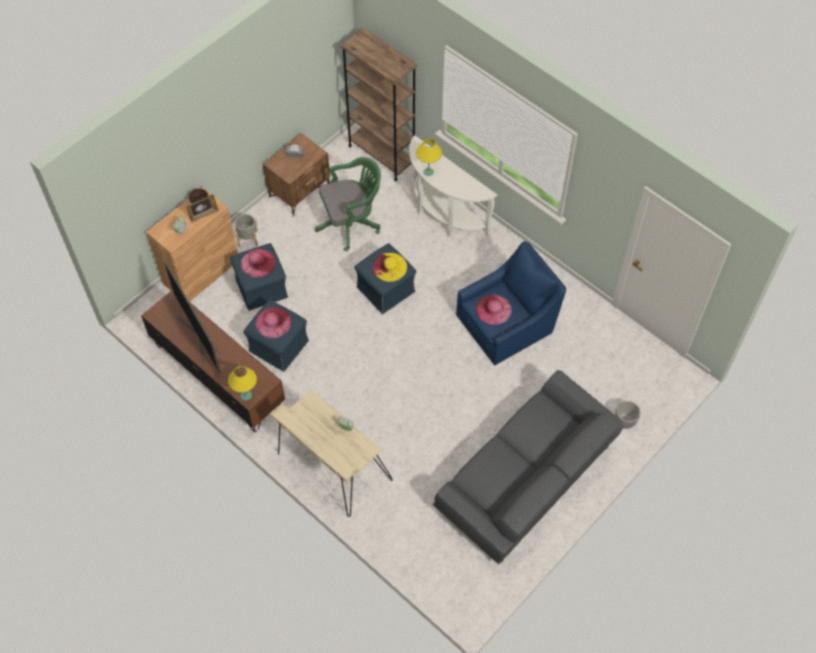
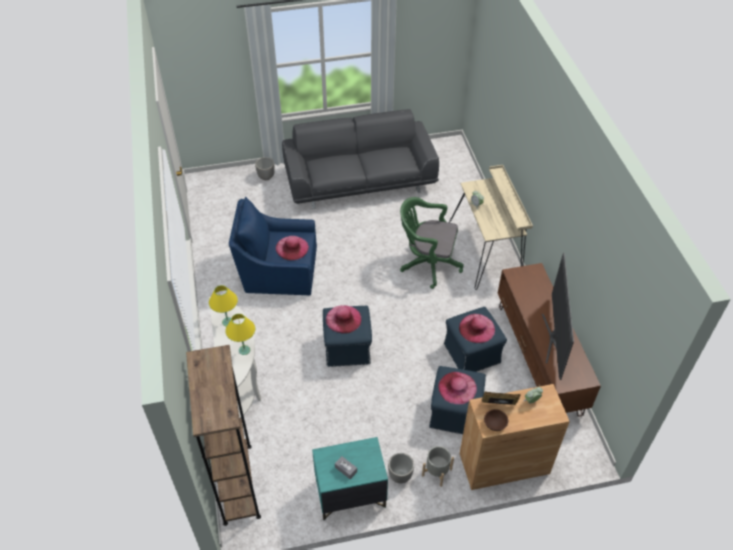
camera: 145 degrees left, 10 degrees down
yellow table lamp [228,366,257,400] -> yellow table lamp moved to [209,285,238,327]
brown nightstand [263,133,330,216] -> turquoise nightstand [312,437,388,520]
green office chair [315,157,381,251] -> green office chair moved to [400,197,464,289]
yellow hat [372,253,407,282] -> pink hat [326,305,361,334]
none -> planter [388,453,414,484]

